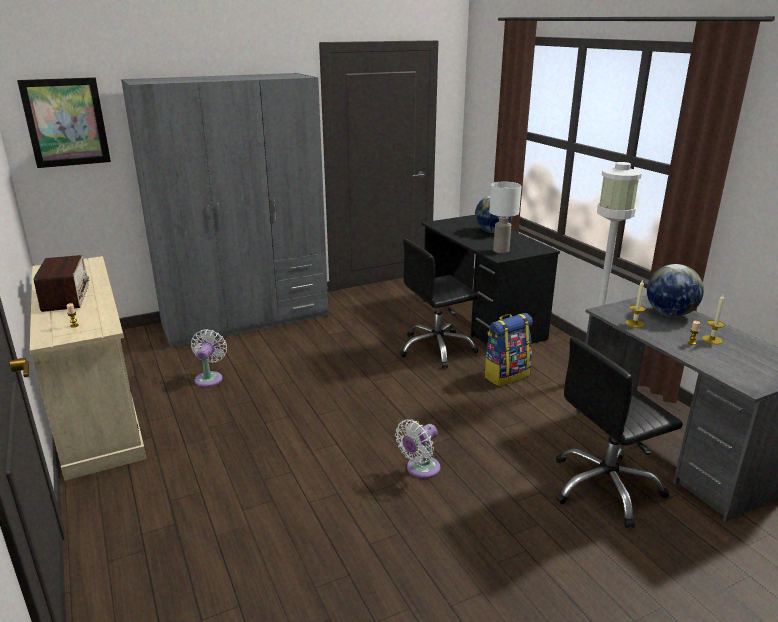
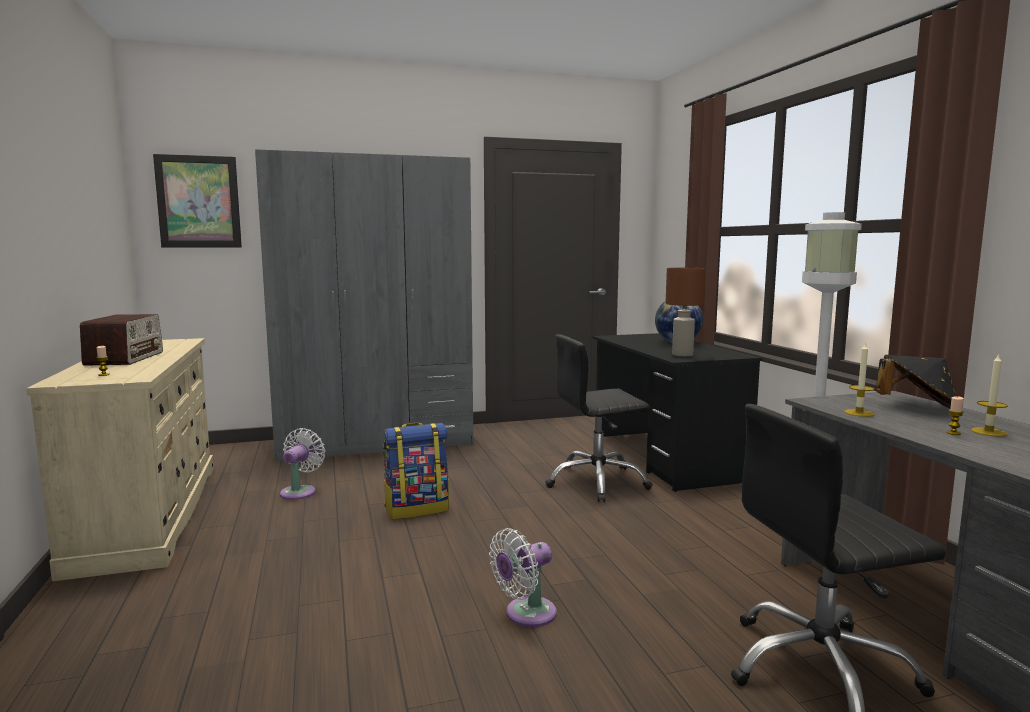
camera: 10 degrees right, 15 degrees down
backpack [484,313,533,386] -> backpack moved to [383,422,449,519]
white table lamp [489,182,522,254] -> brown table lamp [665,268,706,357]
globe [647,264,704,317] -> black hat [876,355,956,409]

